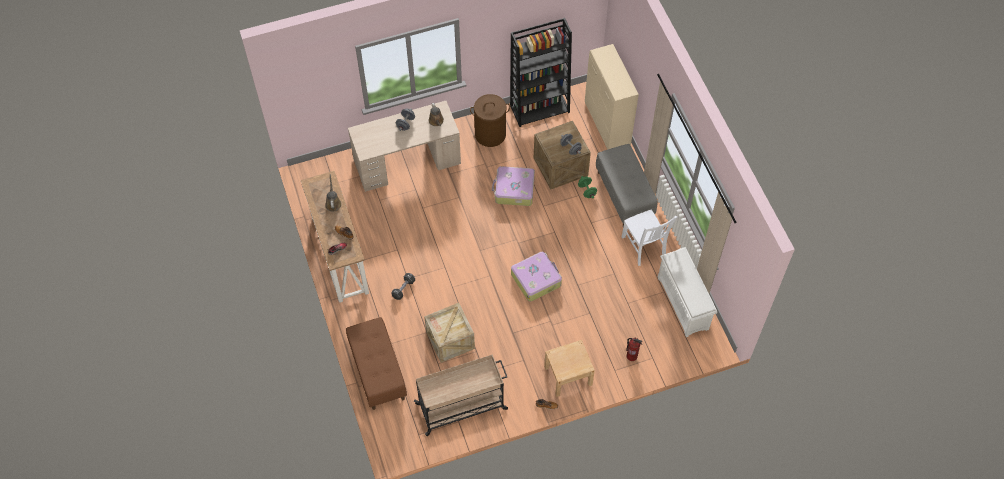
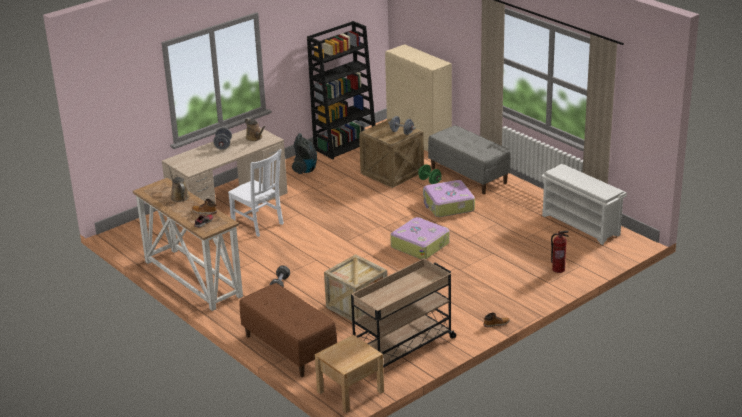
camera: 20 degrees left, 30 degrees down
brown laundry basket [470,94,510,147] -> vacuum cleaner [292,133,317,174]
suitcase [492,166,535,206] -> suitcase moved to [423,180,475,217]
beige nightstand [544,340,595,397] -> beige nightstand moved to [315,335,384,413]
white chair [622,209,677,266] -> white chair moved to [228,149,284,237]

